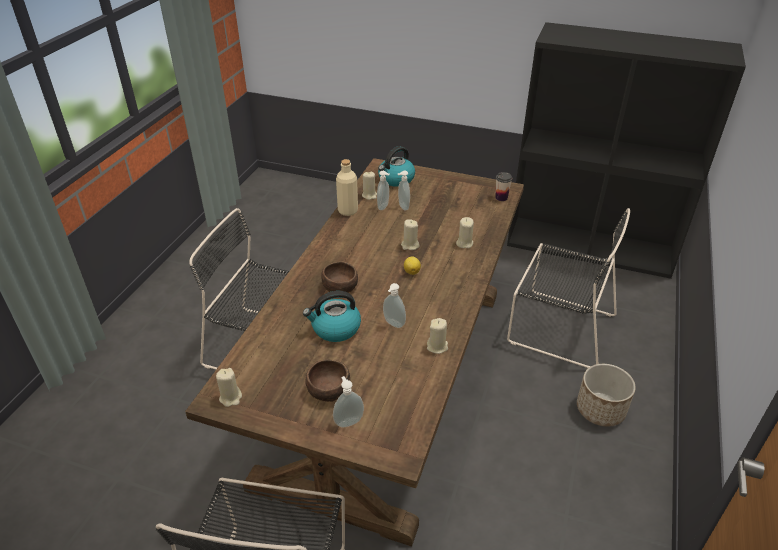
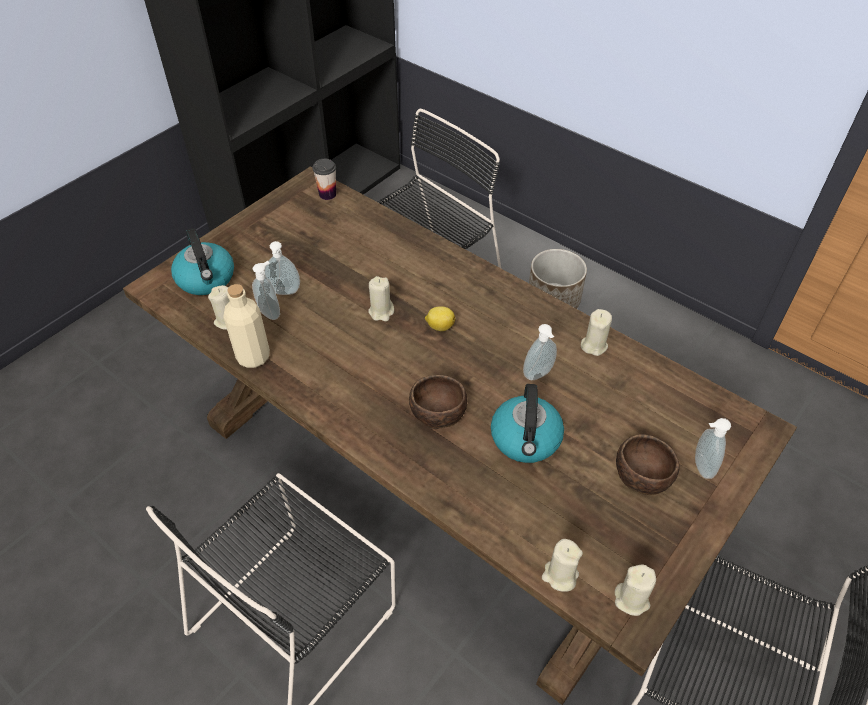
camera: 70 degrees left, 10 degrees up
beige candle [456,217,474,248] -> beige candle moved to [542,539,583,592]

